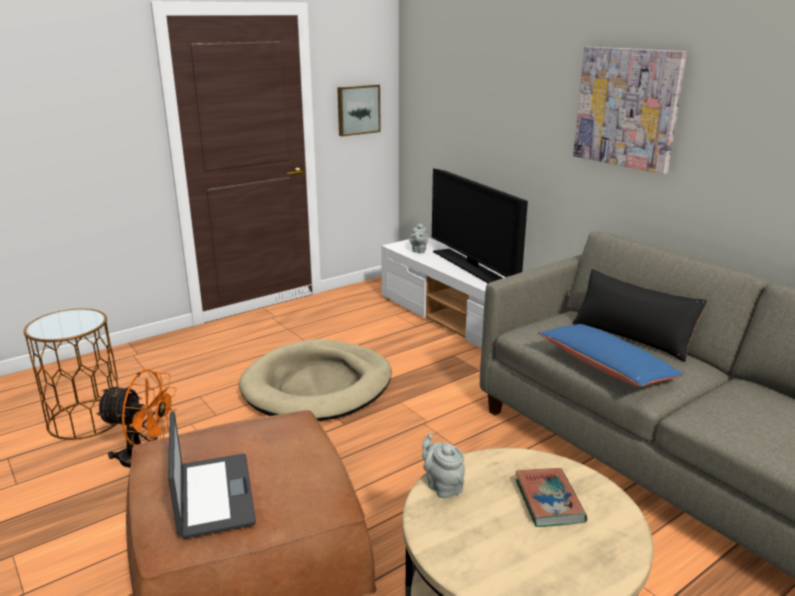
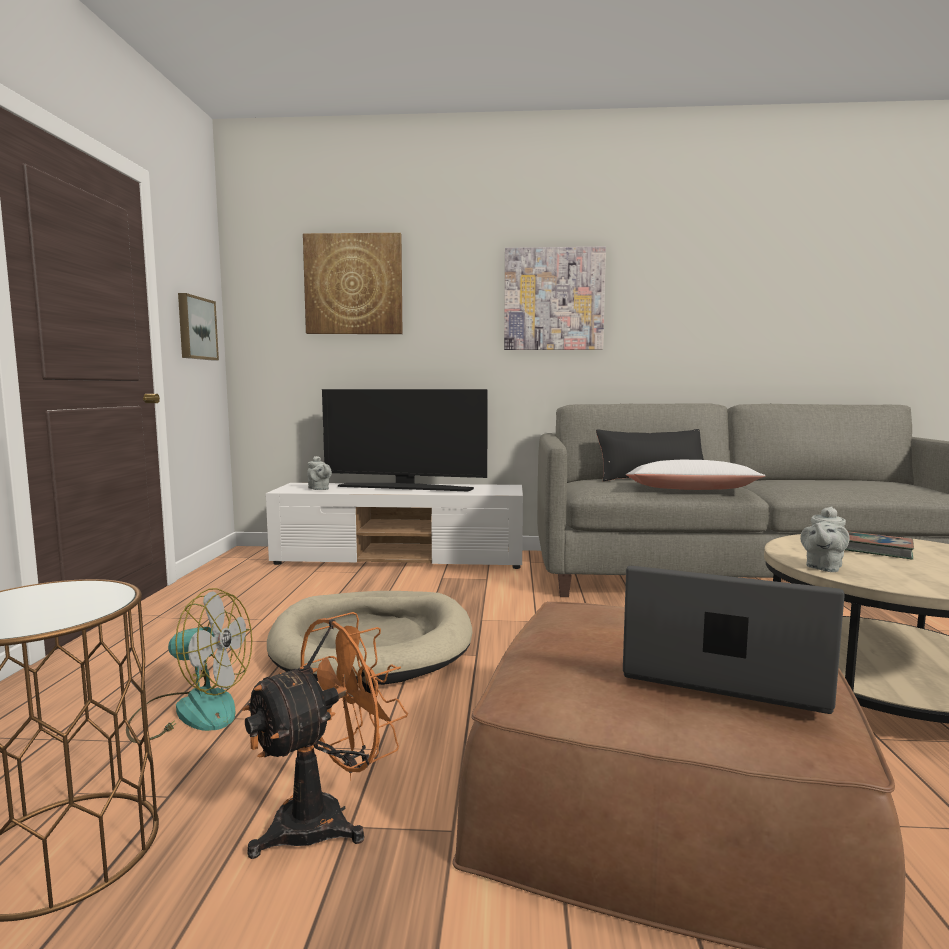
camera: 50 degrees left, 15 degrees down
grey teapot [422,434,465,498] -> grey teapot turned 60 degrees counterclockwise [800,506,850,572]
blue pillow [538,324,684,387] -> white pillow [626,460,766,490]
none -> fan [126,588,252,743]
none -> picture [303,233,402,334]

